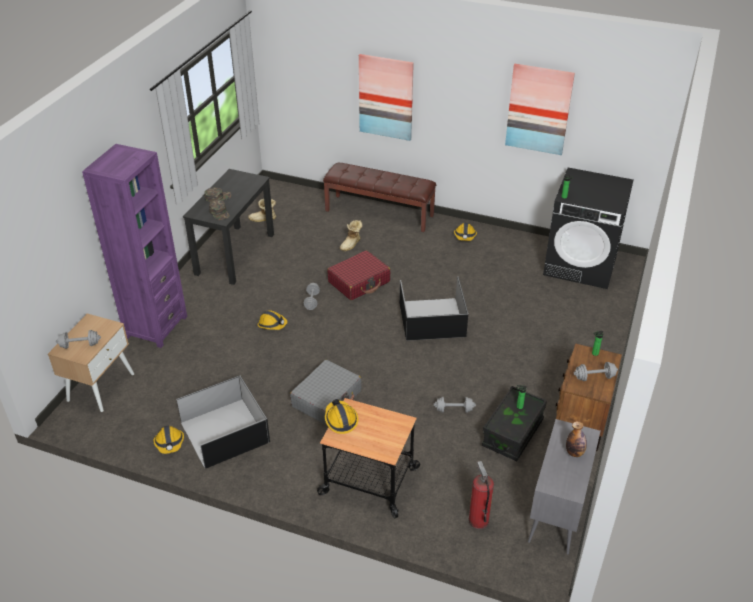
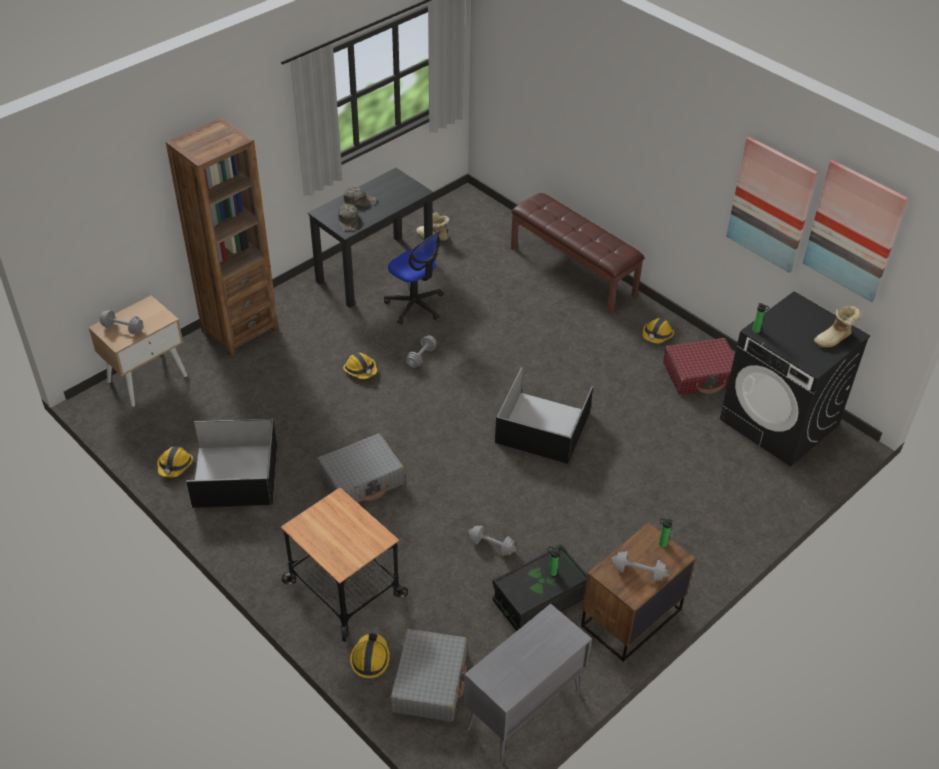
camera: 25 degrees right, 5 degrees up
purple bookcase [82,144,187,348] -> brown bookcase [166,117,279,356]
hard hat [325,399,358,434] -> hard hat moved to [350,633,390,678]
red suitcase [327,250,390,300] -> red suitcase moved to [663,338,735,395]
boot [340,220,363,252] -> boot moved to [814,305,861,348]
picture [359,54,414,141] -> picture moved to [803,160,908,302]
fire extinguisher [468,461,494,529] -> grey suitcase [390,629,467,722]
bottle [566,421,587,457] -> none
none -> office chair [384,231,444,324]

